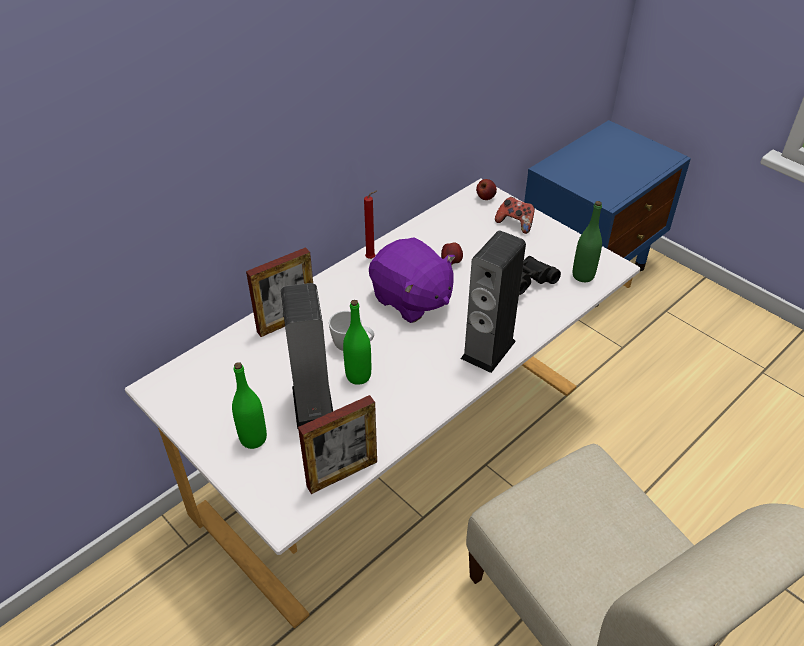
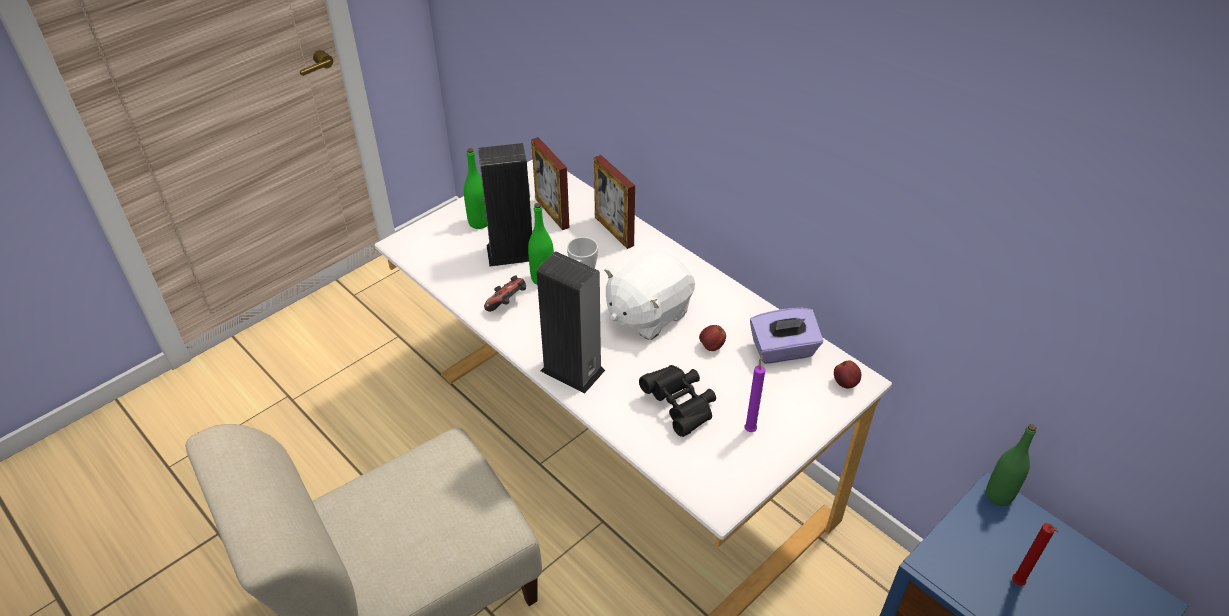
camera: 90 degrees right, 0 degrees up
picture frame [298,395,377,494] -> picture frame moved to [531,137,570,230]
red candle [364,191,377,259] -> red candle moved to [1012,523,1058,586]
purple plush toy [369,237,455,323] -> white plush toy [604,249,695,340]
game controller [495,197,535,234] -> game controller moved to [484,275,526,312]
green bottle [573,201,602,282] -> green bottle moved to [986,424,1037,506]
none -> purple candle [744,354,765,432]
none -> purple tissue box [750,308,823,364]

